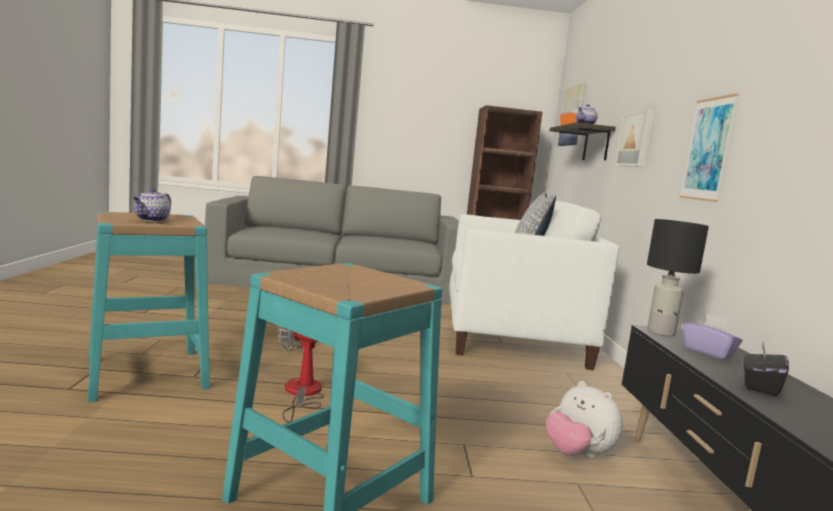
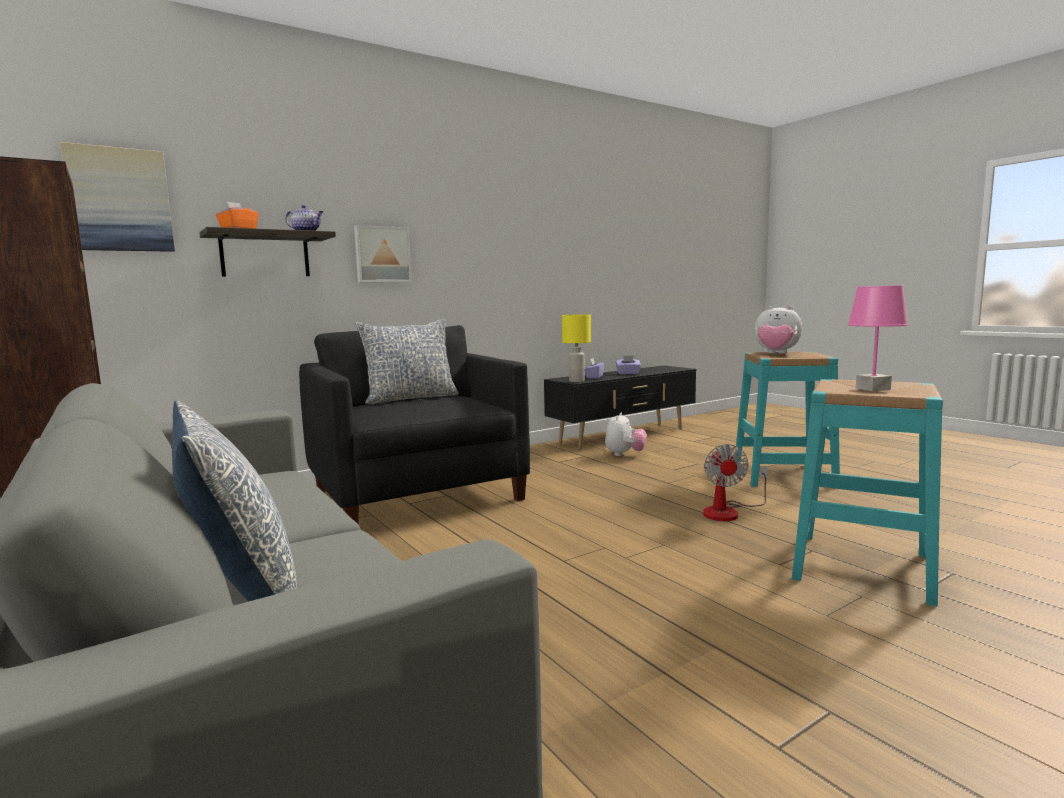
camera: 120 degrees left, 0 degrees up
teapot [133,188,171,222] -> pink table lamp [848,286,908,391]
white armchair [449,201,619,370] -> black armchair [299,325,530,524]
black table lamp [647,219,709,337] -> yellow table lamp [562,314,591,382]
picture [680,93,739,202] -> none
black tissue box [743,341,789,396] -> purple tissue box [616,356,641,375]
none -> pillow [172,400,298,602]
none -> plush toy [755,305,802,354]

